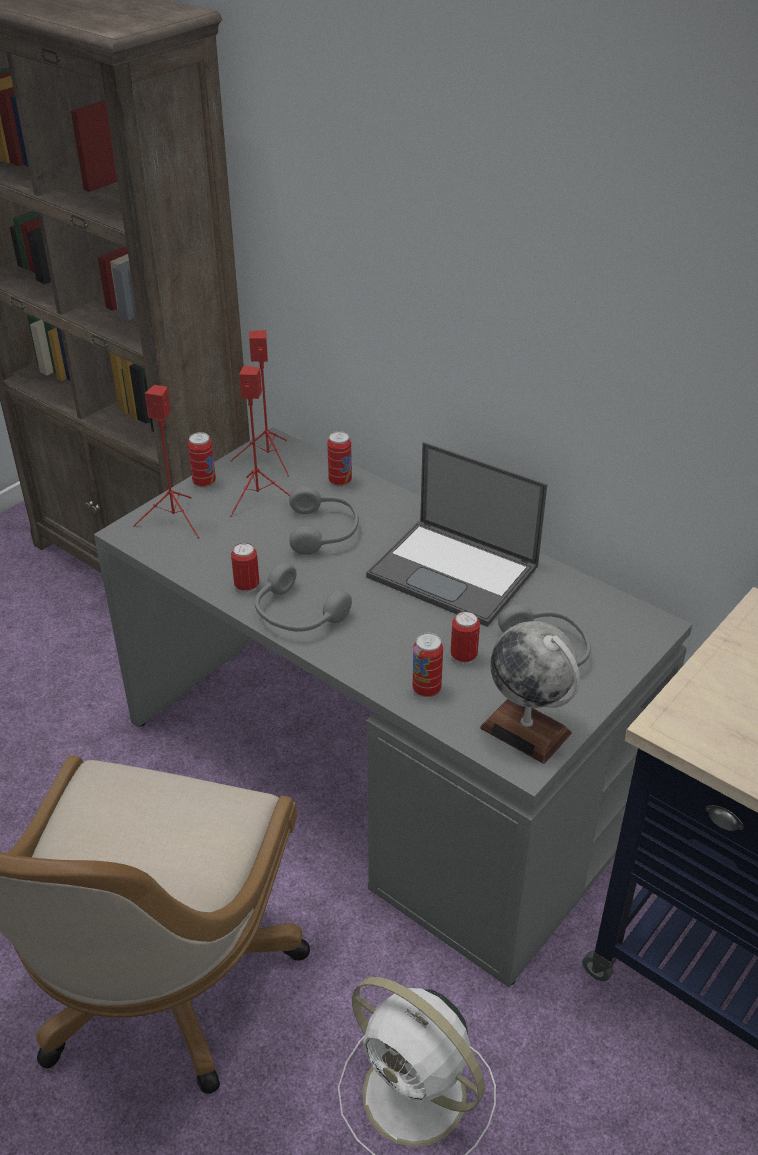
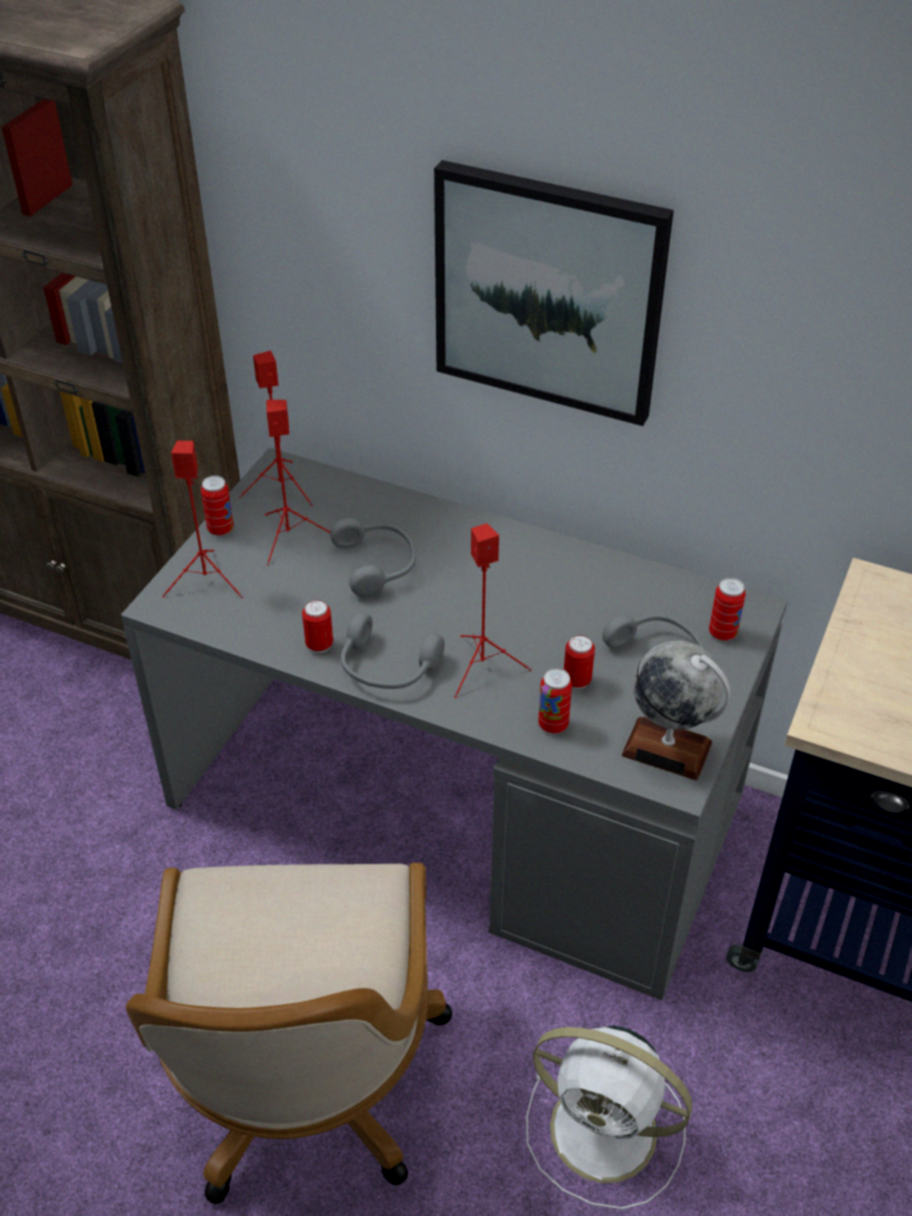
camera: 15 degrees left, 5 degrees up
can [327,431,352,487] -> can moved to [709,578,745,641]
laptop [366,442,547,627] -> none
none -> picture [434,160,674,426]
none -> red speaker [454,523,532,698]

